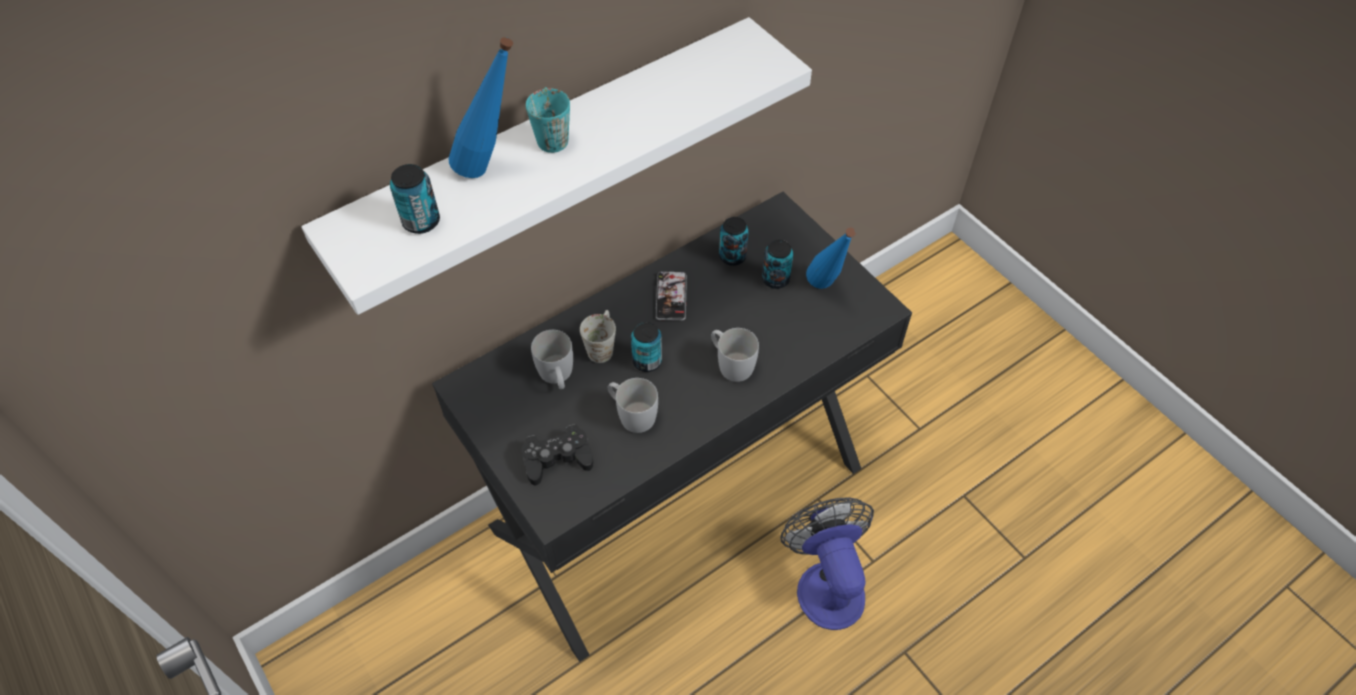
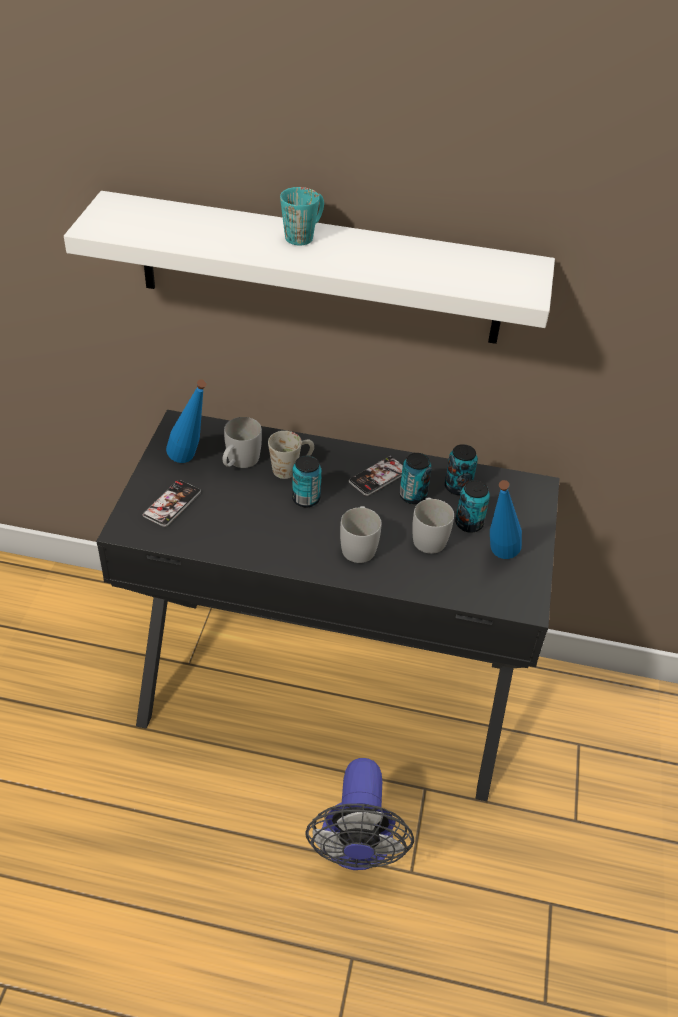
camera: 45 degrees right, 10 degrees down
can [390,164,440,234] -> can moved to [399,453,432,504]
blue bottle [449,37,513,178] -> blue bottle moved to [166,379,207,463]
black game controller [521,424,593,485] -> phone [143,480,201,527]
white mug [608,378,658,433] -> white mug moved to [412,498,454,554]
fan [780,497,874,630] -> fan turned 150 degrees clockwise [305,758,414,870]

